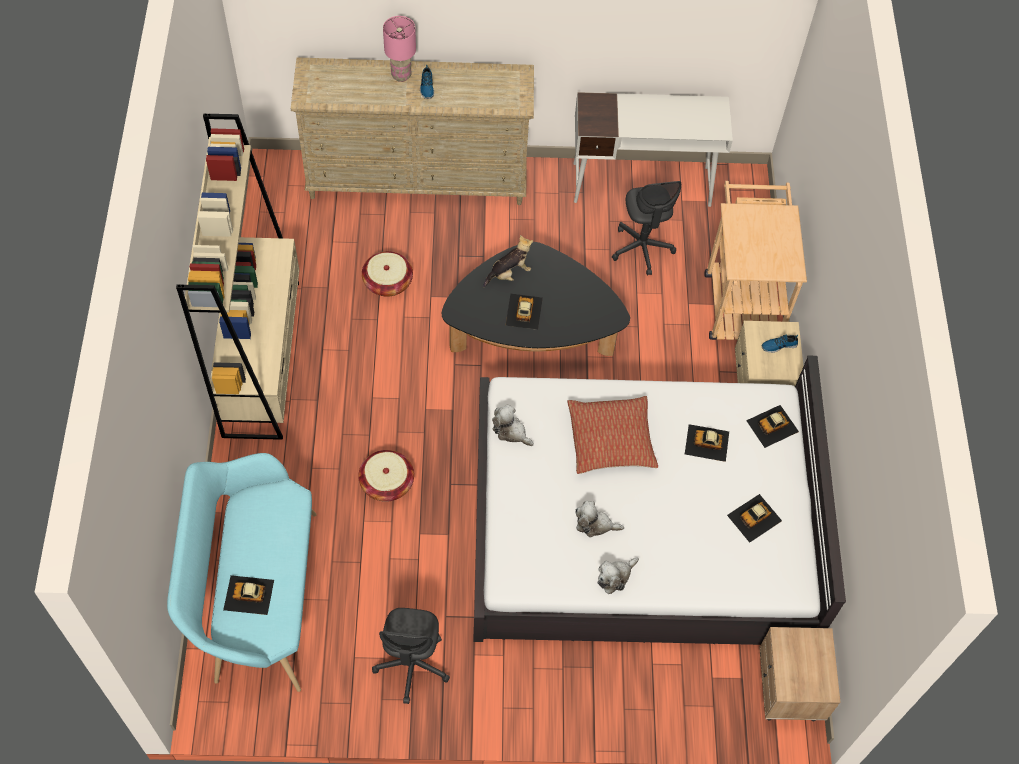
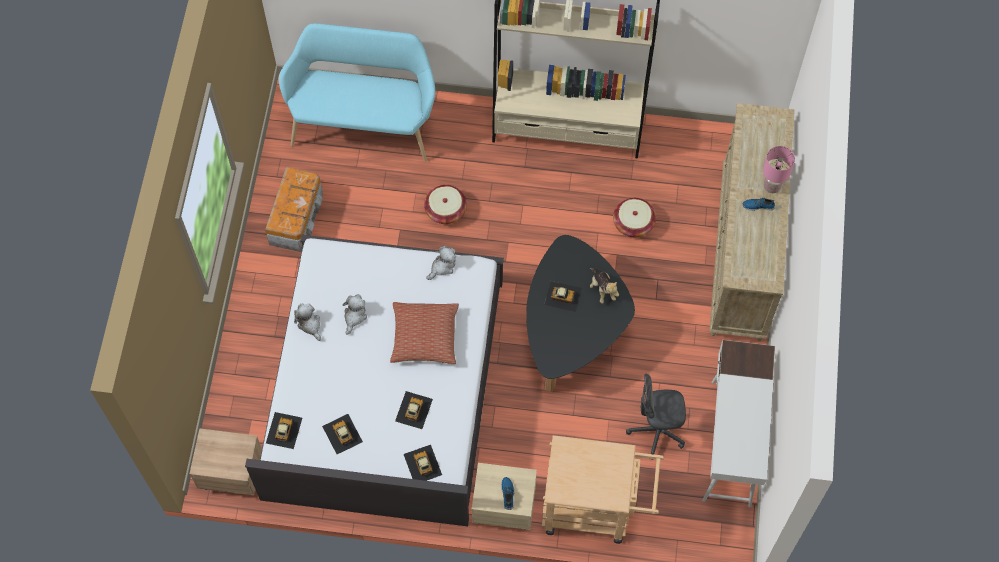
camera: 100 degrees right, 5 degrees up
toy car [223,575,274,615] -> toy car moved to [266,412,302,449]
grey office chair [372,608,450,704] -> storage box [265,167,323,252]

